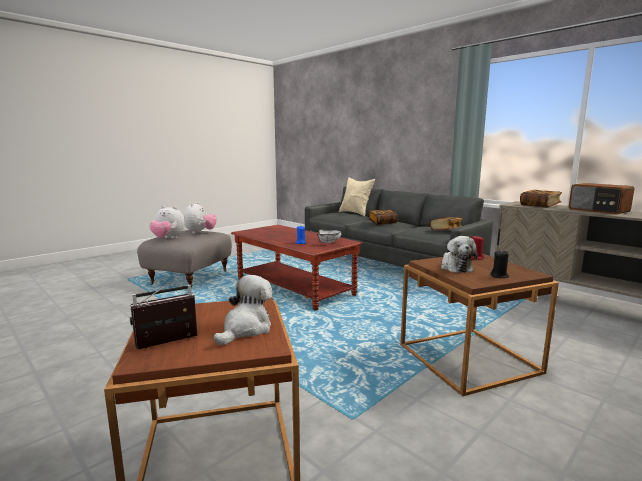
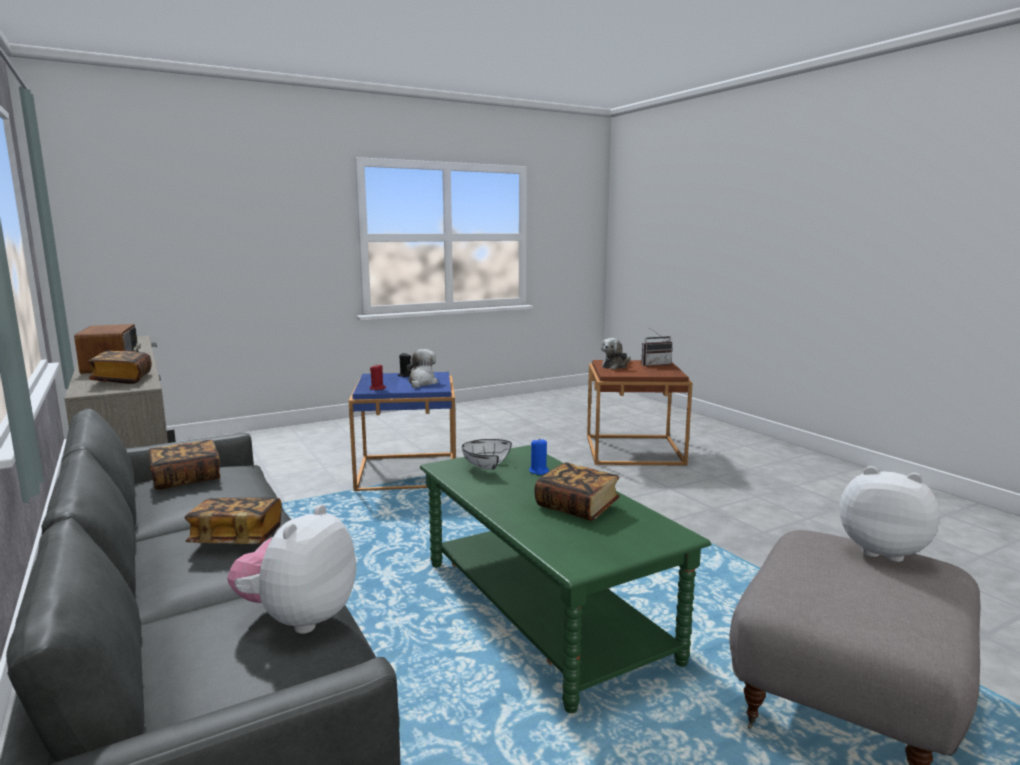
camera: 165 degrees left, 0 degrees up
plush toy [184,202,217,234] -> plush toy moved to [227,504,356,634]
brown coffee table [231,225,363,310] -> green coffee table [420,445,712,713]
beige pillow [339,177,375,216] -> none
brown side table [400,254,559,397] -> blue side table [349,372,456,491]
none -> book [534,462,620,521]

